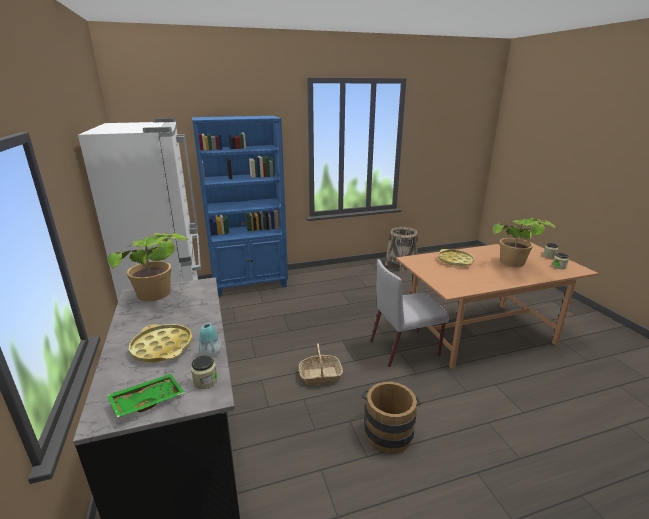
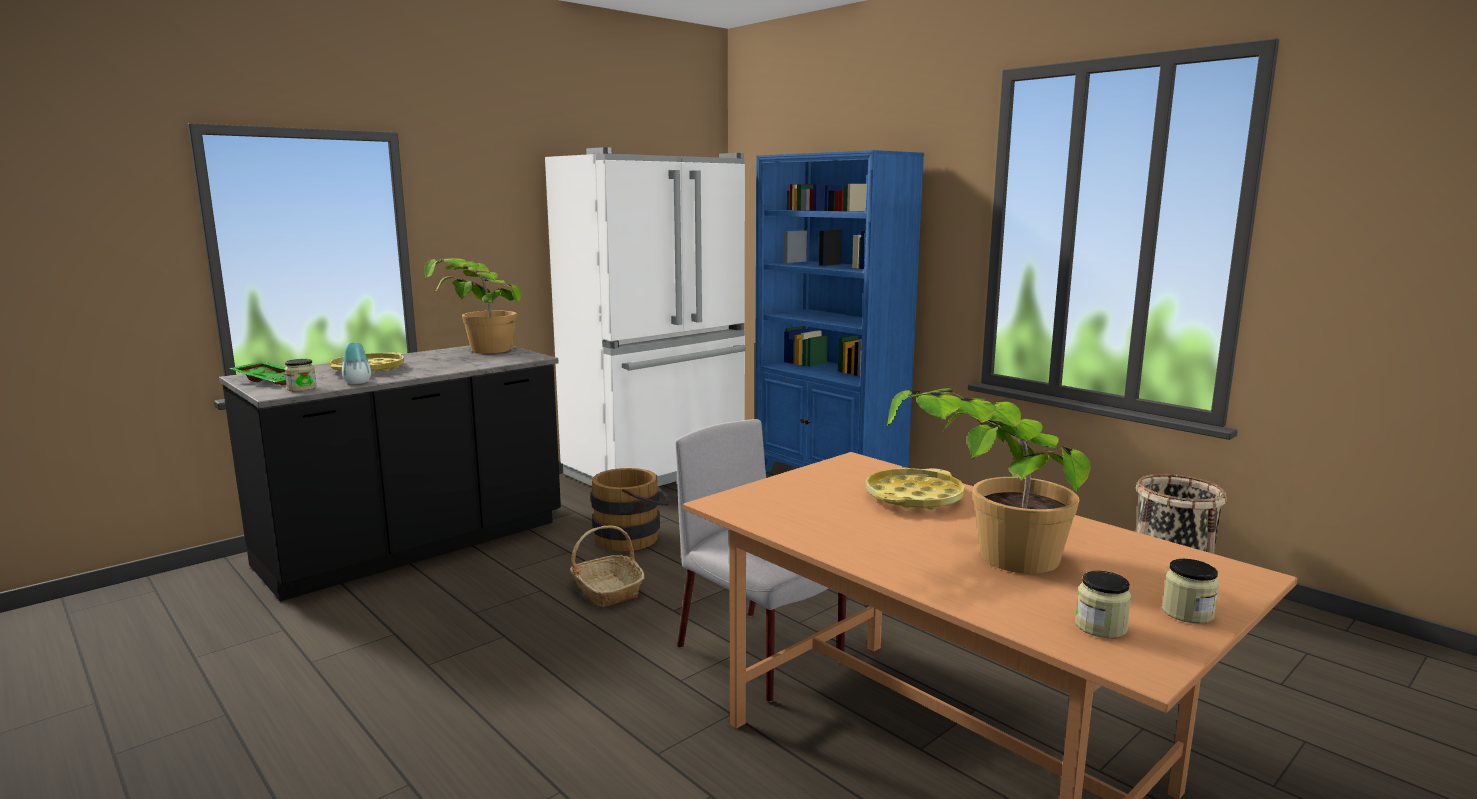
camera: 65 degrees right, 10 degrees down
brown bucket [361,382,422,453] -> brown bucket moved to [591,468,671,551]

